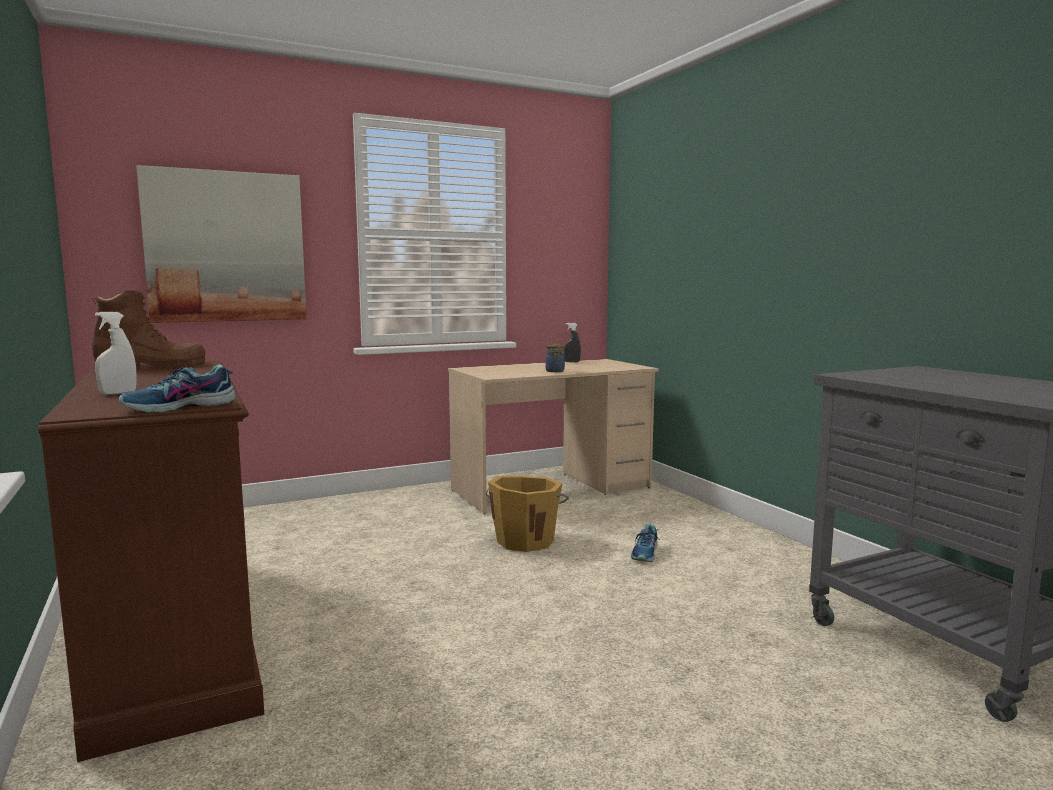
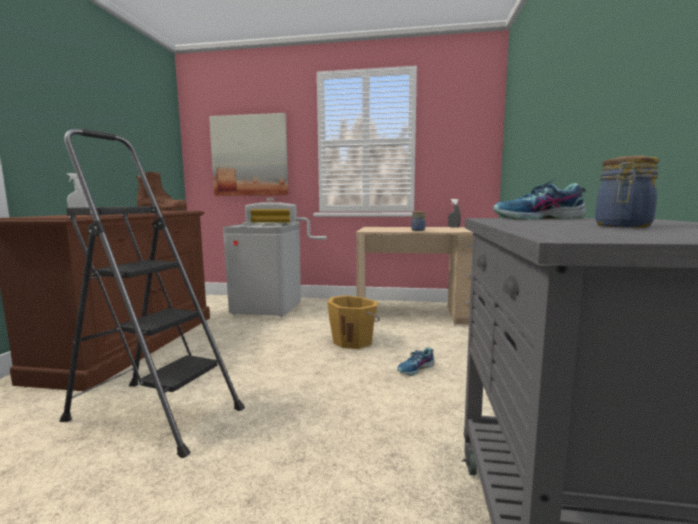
camera: 35 degrees right, 0 degrees up
shoe [119,364,236,413] -> shoe moved to [493,178,586,220]
none -> step ladder [59,129,245,458]
none -> grey washing machine [223,198,327,317]
none -> jar [595,156,659,228]

